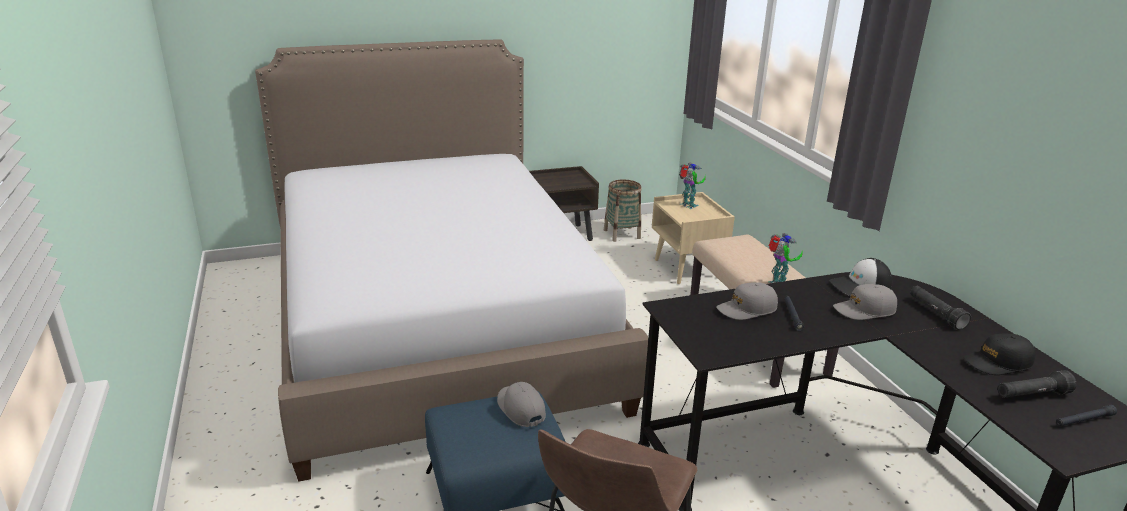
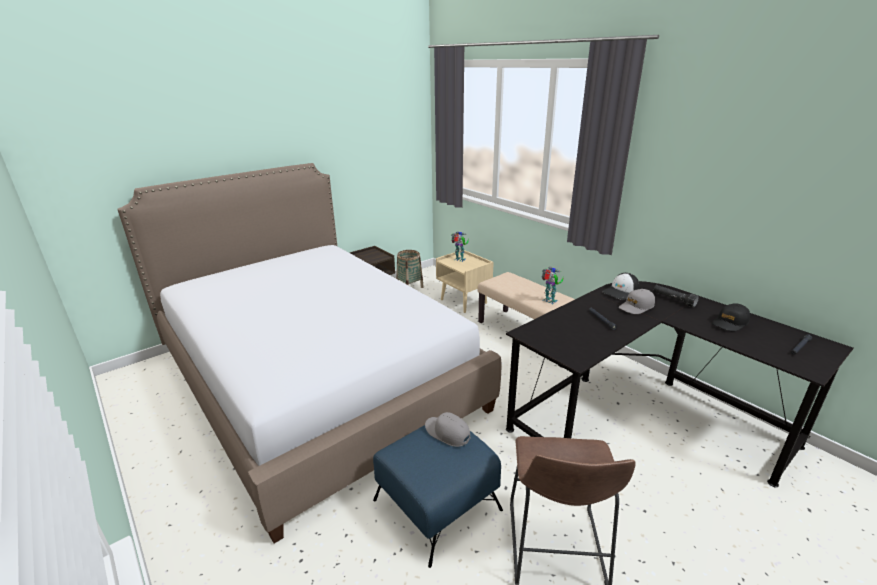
camera: 20 degrees left, 0 degrees up
grey cap [716,282,778,320] -> none
black flashlight [998,370,1076,398] -> none

